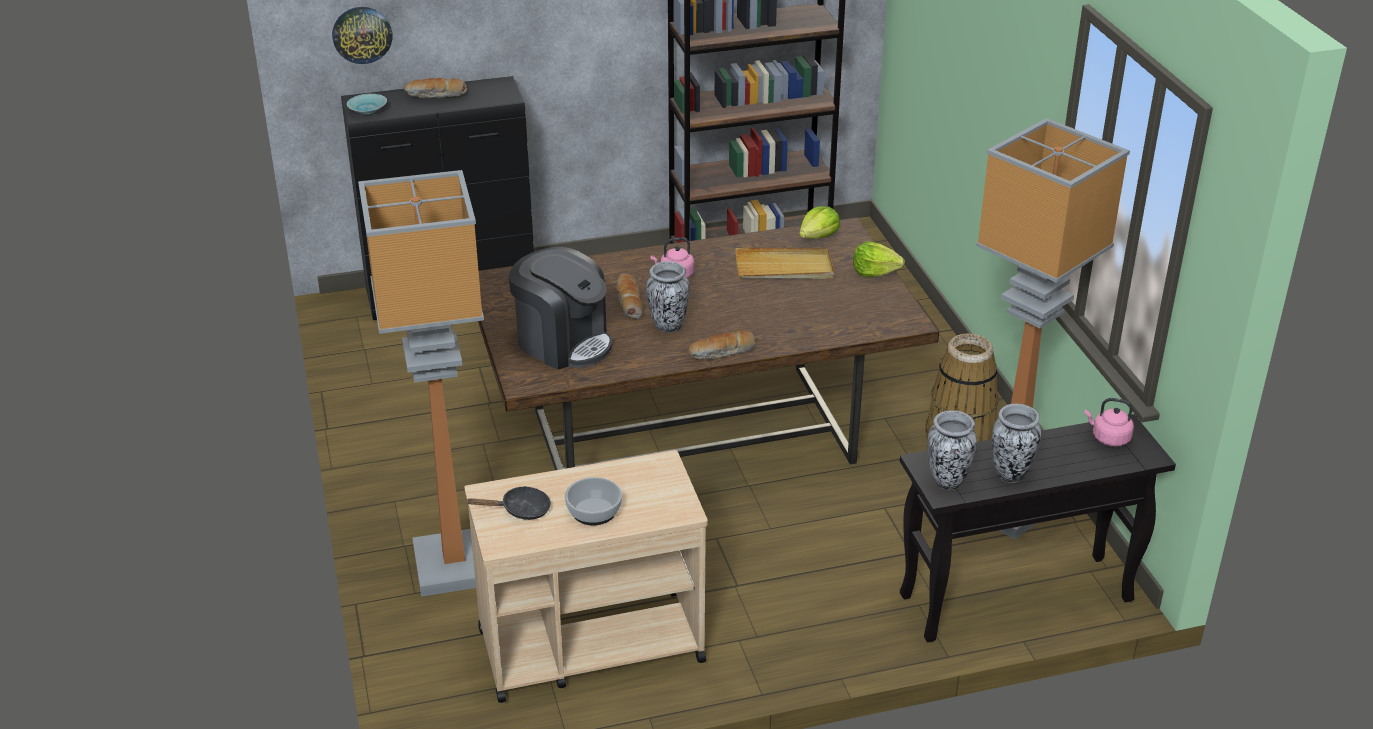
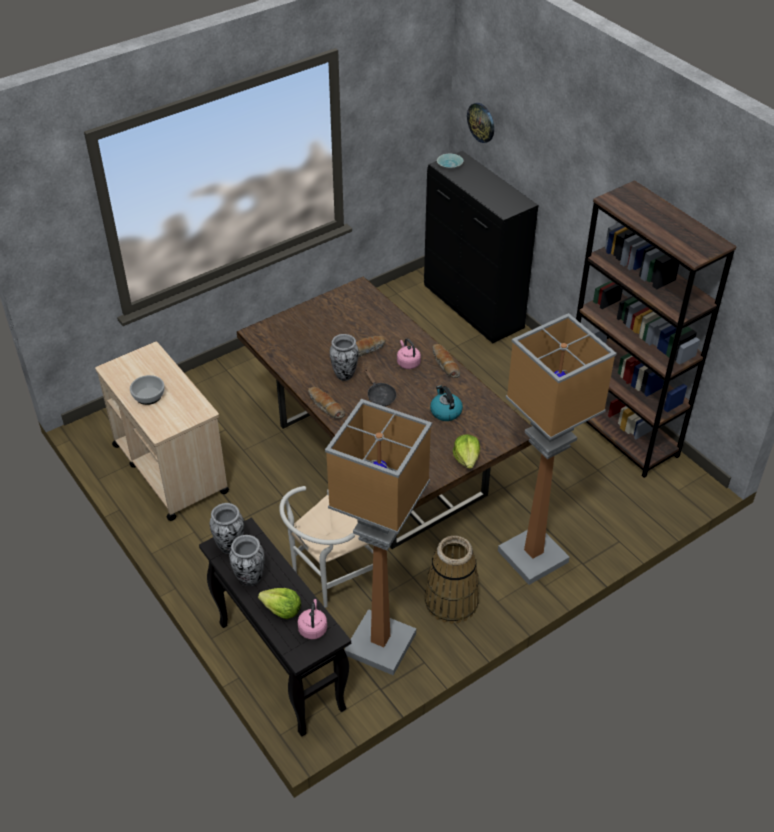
camera: 70 degrees right, 10 degrees up
floor lamp [358,170,484,597] -> floor lamp moved to [498,313,617,585]
bread [404,78,467,98] -> bread moved to [432,344,460,378]
black frying pan [466,486,551,520] -> black frying pan moved to [364,369,396,406]
coffee machine [509,247,612,370] -> none
beige tray [736,248,834,279] -> kettle [430,385,463,421]
lettuce [799,206,840,239] -> lettuce moved to [258,588,301,619]
none -> white chair [279,486,373,608]

